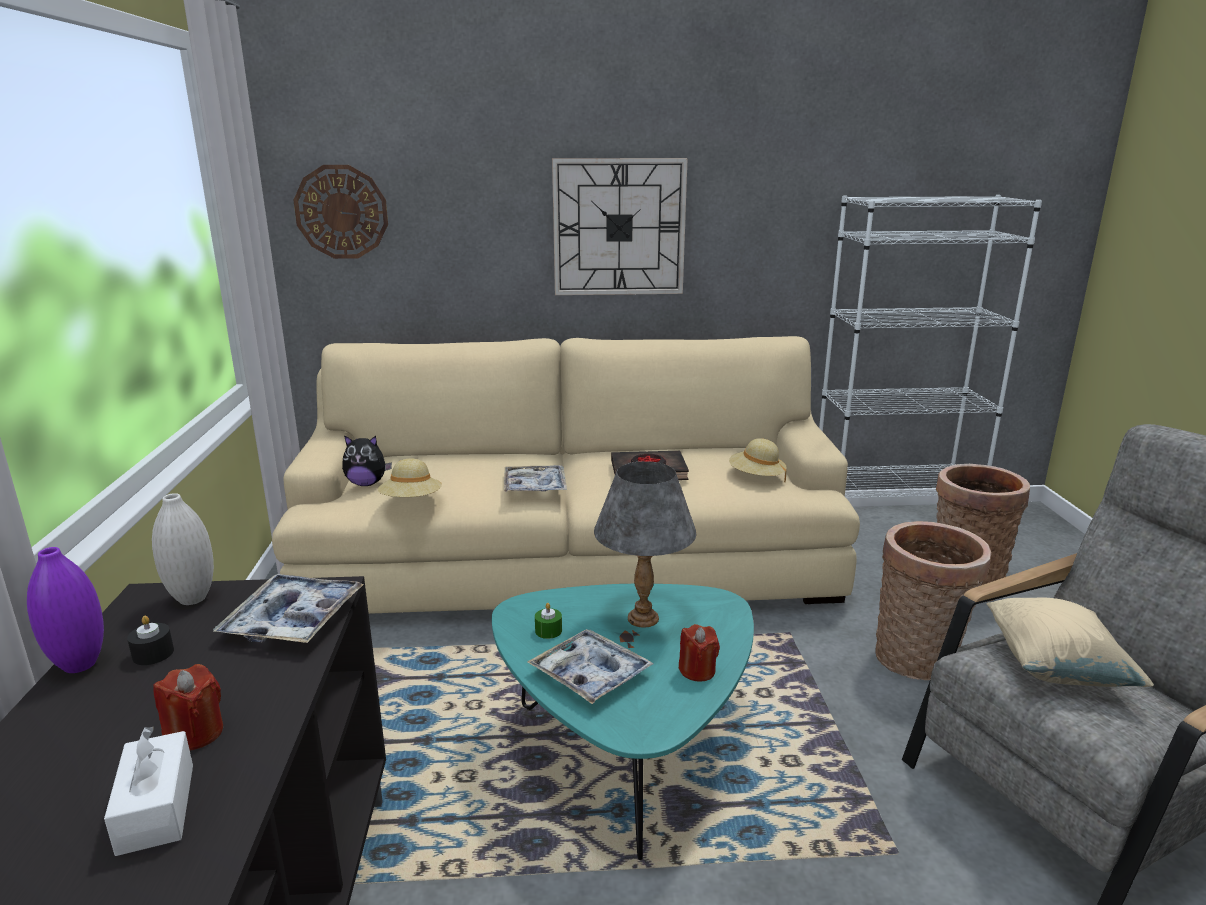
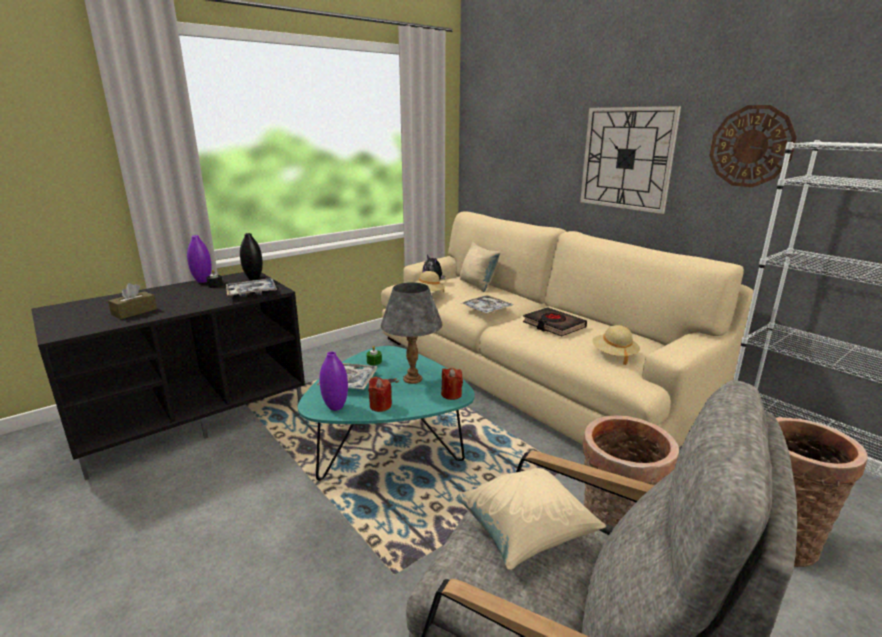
camera: 55 degrees right, 0 degrees up
white tissue box [104,726,193,856] -> brown tissue box [108,283,157,319]
white vase [152,493,214,605] -> black vase [240,233,263,280]
red candle [153,664,223,750] -> red candle moved to [441,368,463,400]
wall clock [293,165,388,259] -> wall clock moved to [710,105,797,187]
none -> purple vase [319,351,348,411]
none -> beige pillow [460,242,500,292]

